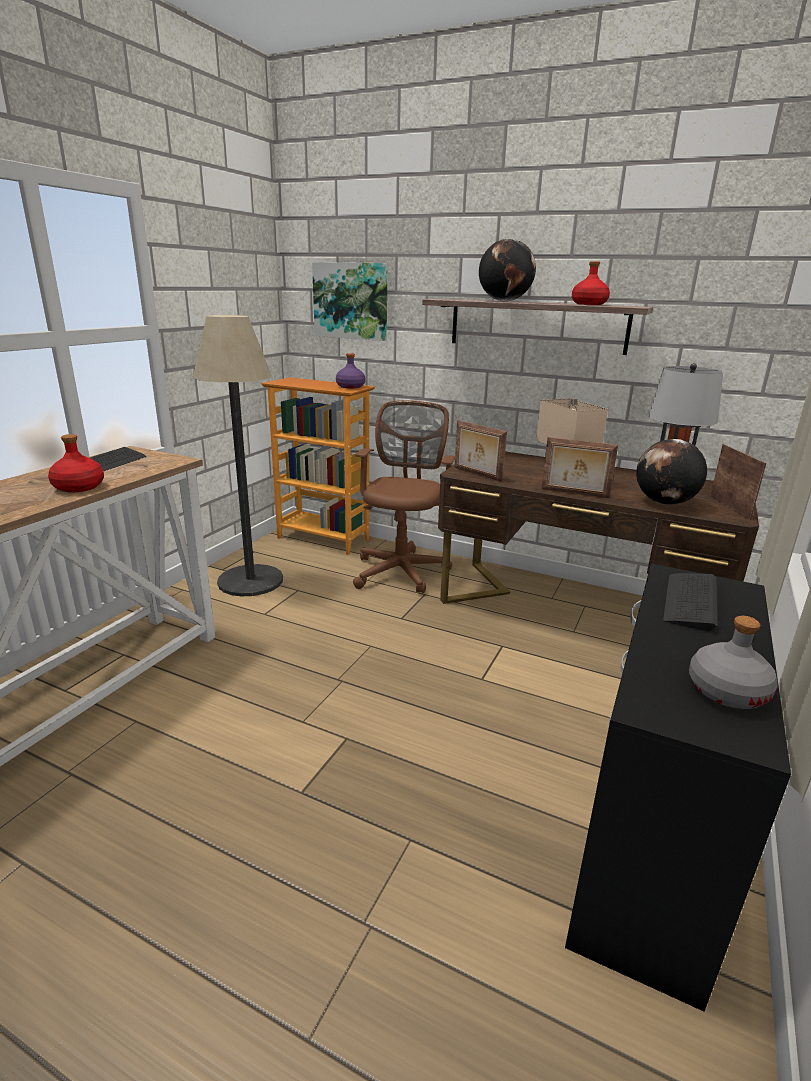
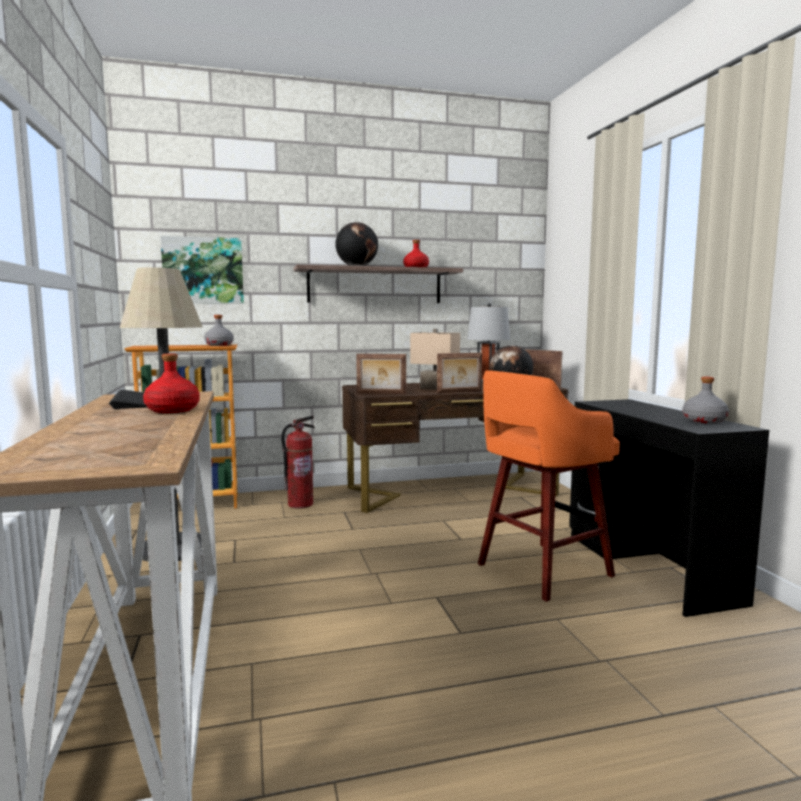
camera: 40 degrees left, 15 degrees down
purple bottle [336,353,366,388] -> grey bottle [204,315,234,346]
brown office chair [353,400,455,593] -> fire extinguisher [281,416,315,509]
keyboard [663,573,718,631] -> none
none -> orange stool [478,370,620,602]

